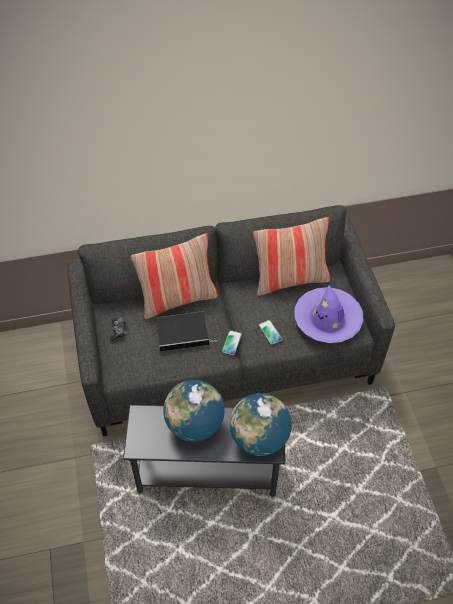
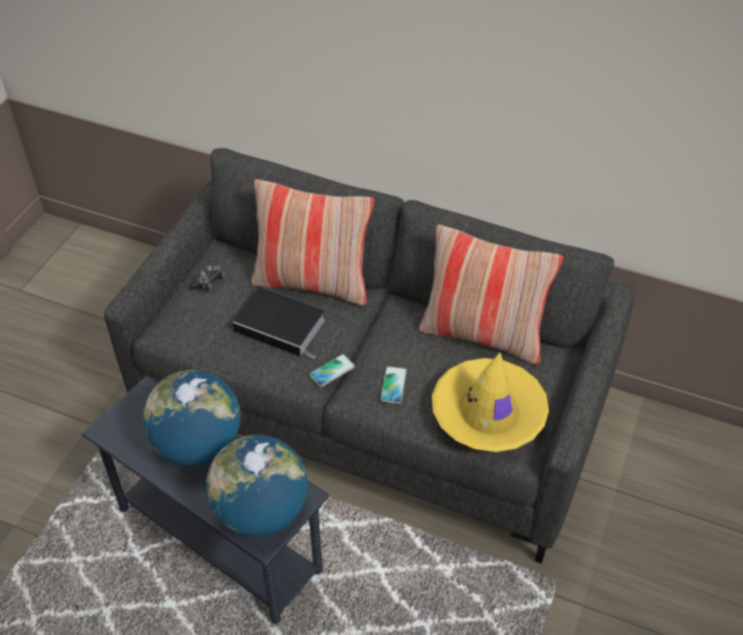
camera: 35 degrees right, 5 degrees down
purple hat [294,285,363,343] -> yellow hat [432,353,549,452]

